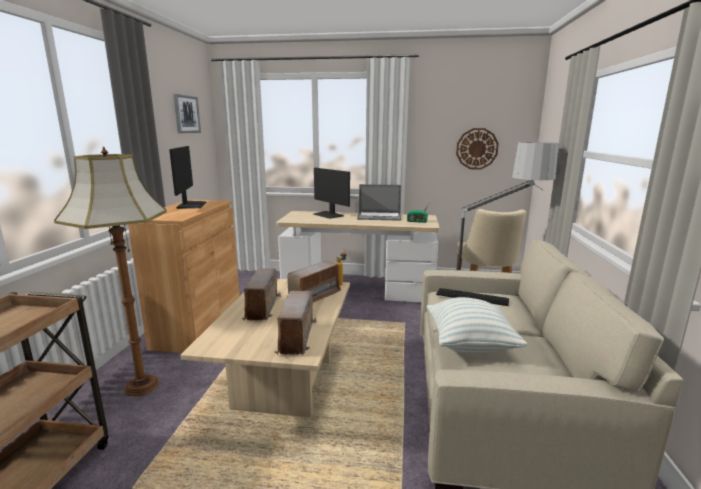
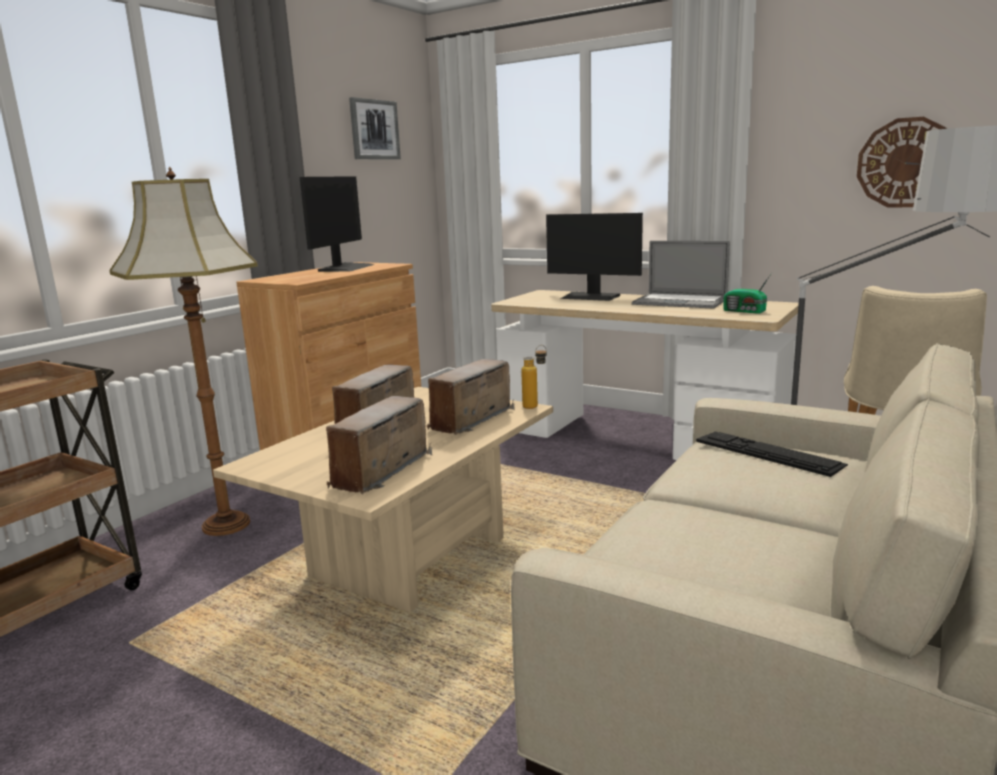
camera: 25 degrees right, 0 degrees up
radio [287,261,341,302] -> radio turned 150 degrees clockwise [427,359,515,435]
monitor [313,168,350,219] -> monitor turned 45 degrees counterclockwise [546,213,643,301]
pillow [427,297,528,353] -> none

